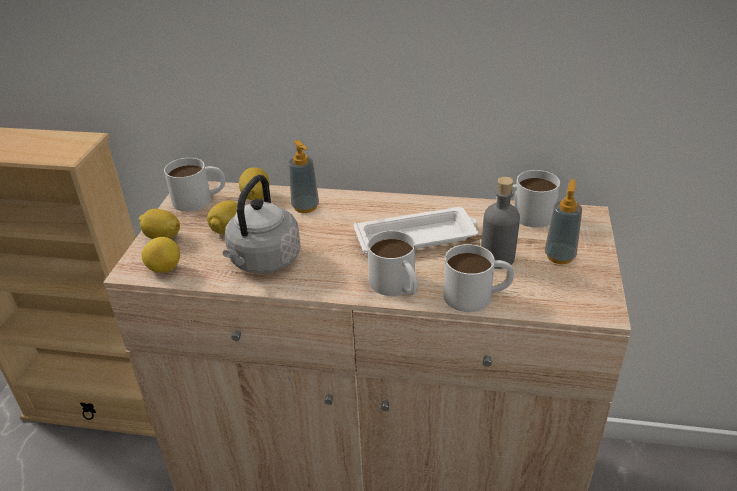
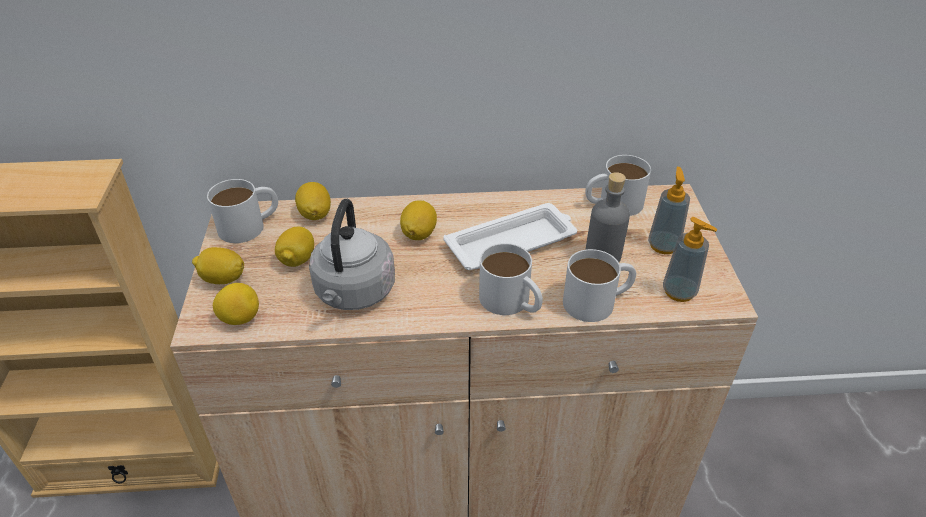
camera: 15 degrees left, 5 degrees up
soap dispenser [289,140,319,213] -> soap dispenser moved to [663,217,717,302]
none -> lemon [400,201,437,240]

